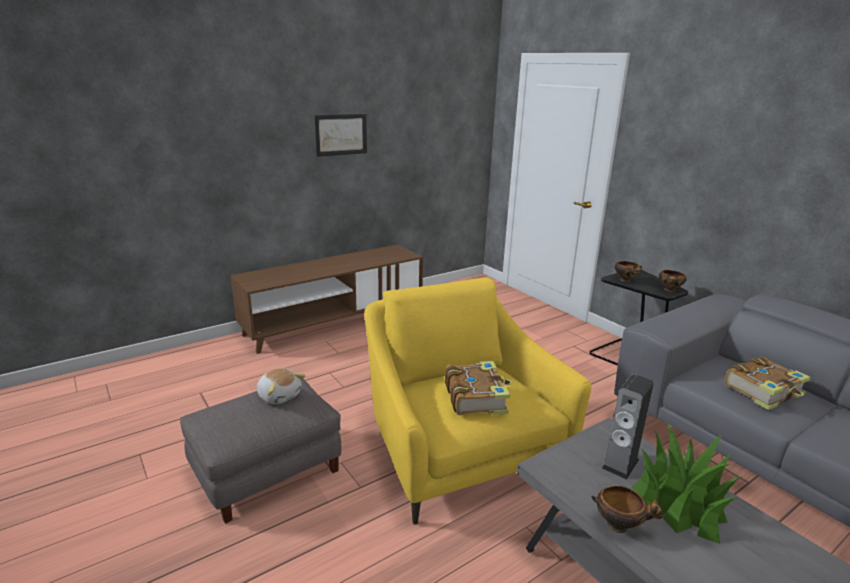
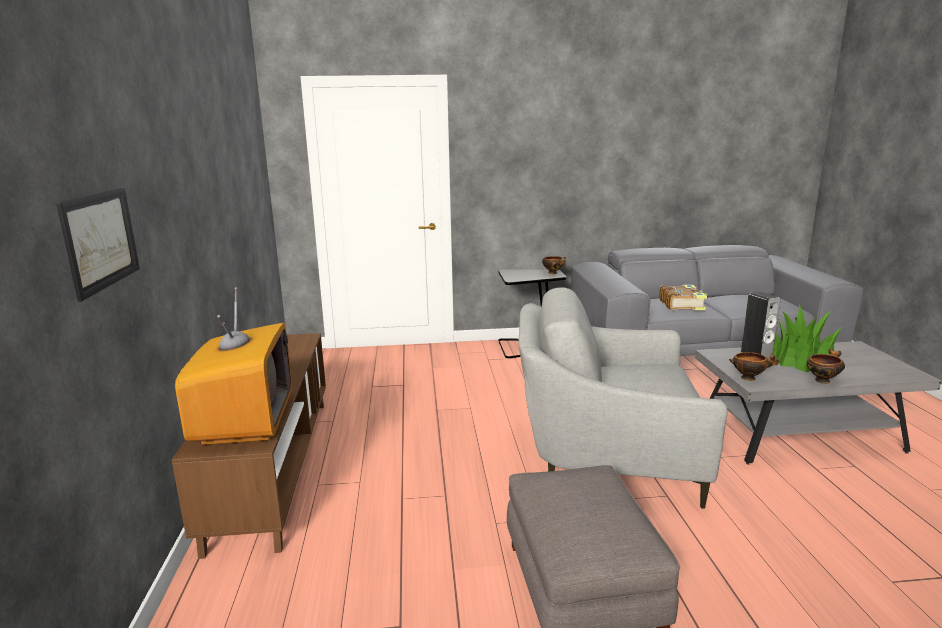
camera: 60 degrees left, 5 degrees down
plush toy [257,368,306,404] -> none
picture [315,114,367,157] -> picture moved to [56,188,140,302]
yellow armchair [364,278,591,525] -> grey armchair [518,287,727,509]
book [445,361,512,415] -> none
bowl [615,261,642,282] -> bowl moved to [729,352,779,381]
none -> television [175,287,292,445]

